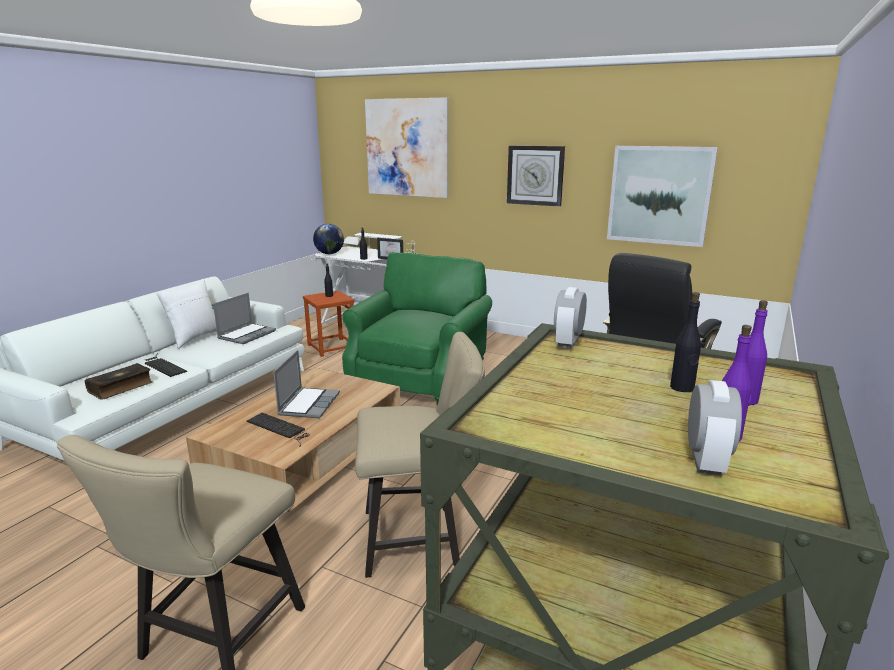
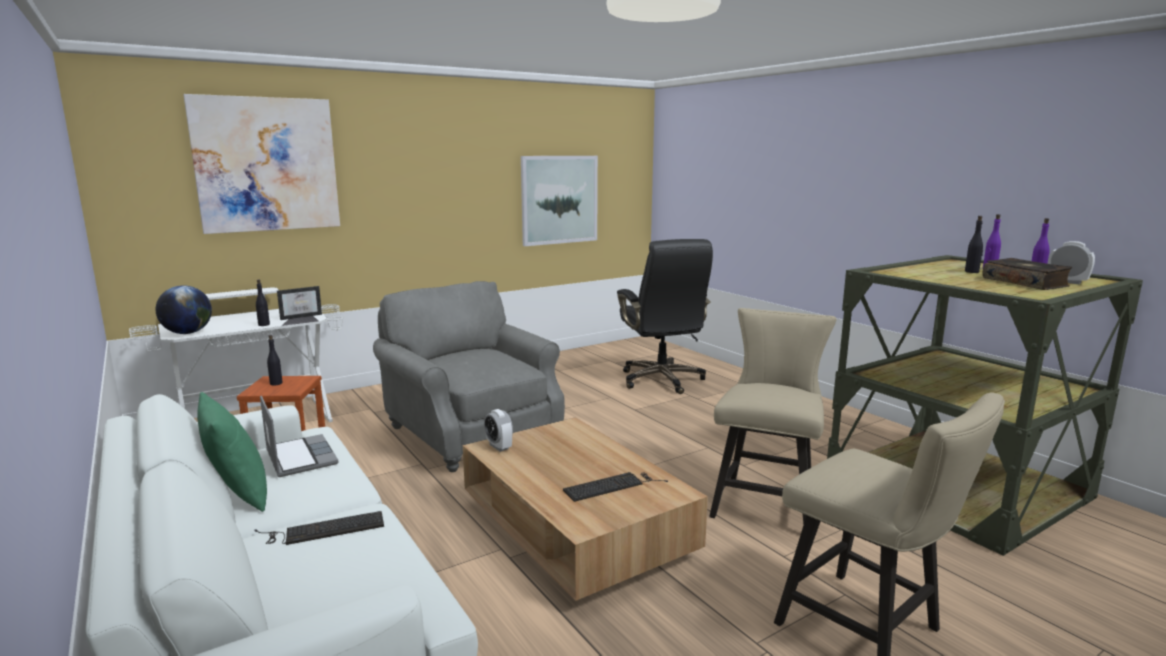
camera: 60 degrees left, 5 degrees down
book [85,363,153,400] -> book moved to [983,258,1072,290]
white pillow [156,279,217,349] -> green pillow [197,392,267,512]
laptop [273,350,340,418] -> none
green armchair [342,253,492,406] -> grey armchair [373,281,565,472]
wall clock [507,145,565,207] -> none
alarm clock [554,287,587,348] -> alarm clock moved to [484,409,513,452]

